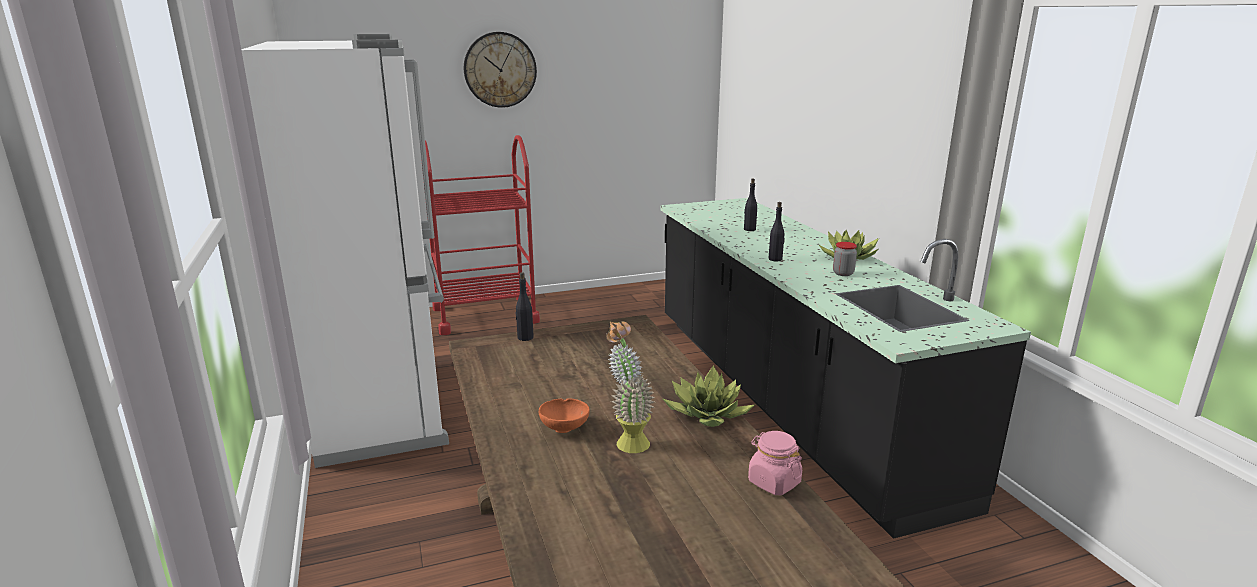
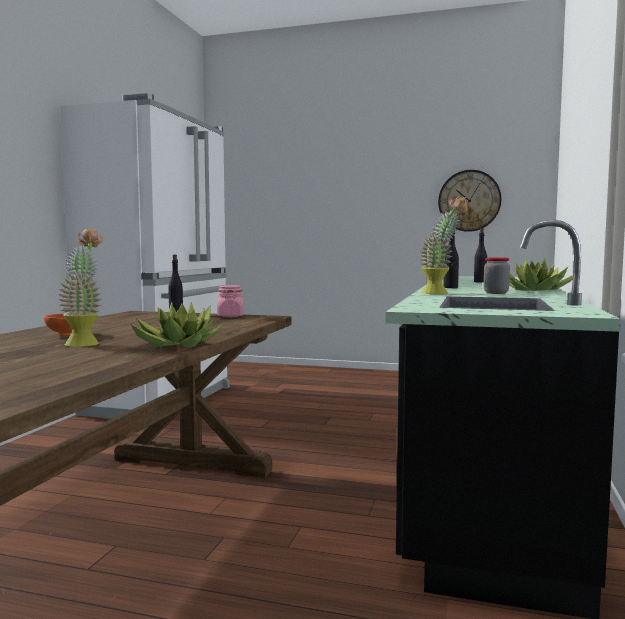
camera: 35 degrees right, 15 degrees down
red cart [421,135,540,335] -> none
wall clock [464,32,537,108] -> wall clock moved to [438,170,501,232]
pink jar [748,431,802,495] -> pink jar moved to [217,285,244,317]
none -> potted plant [420,196,467,294]

